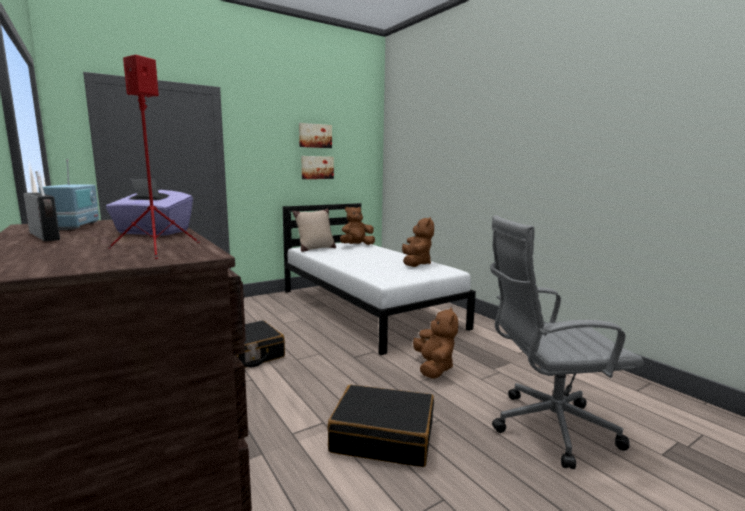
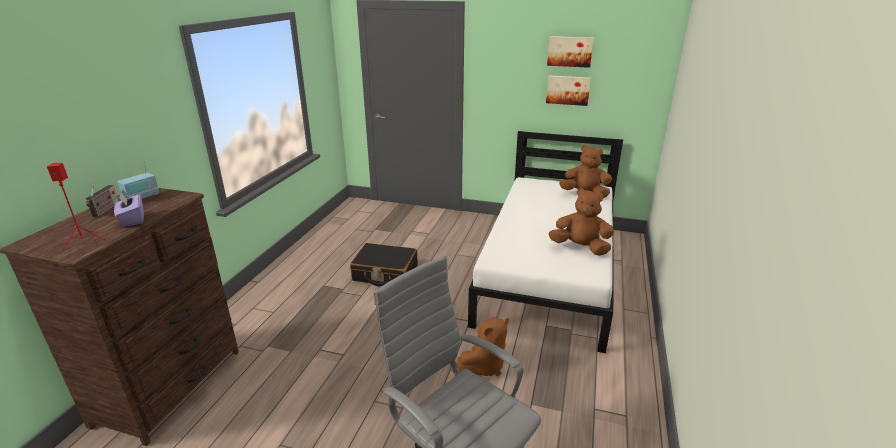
camera: 50 degrees right, 15 degrees up
beige pillow [292,209,336,252] -> none
black suitcase [327,385,434,467] -> none
brown plush toy [402,217,434,267] -> brown plush toy turned 120 degrees counterclockwise [548,188,614,256]

